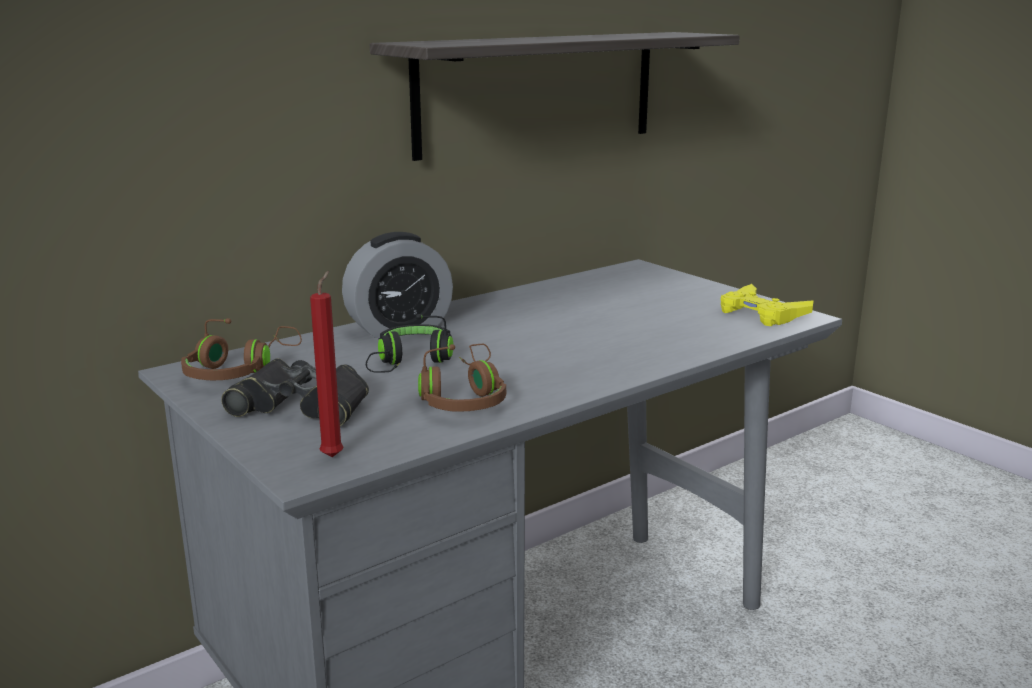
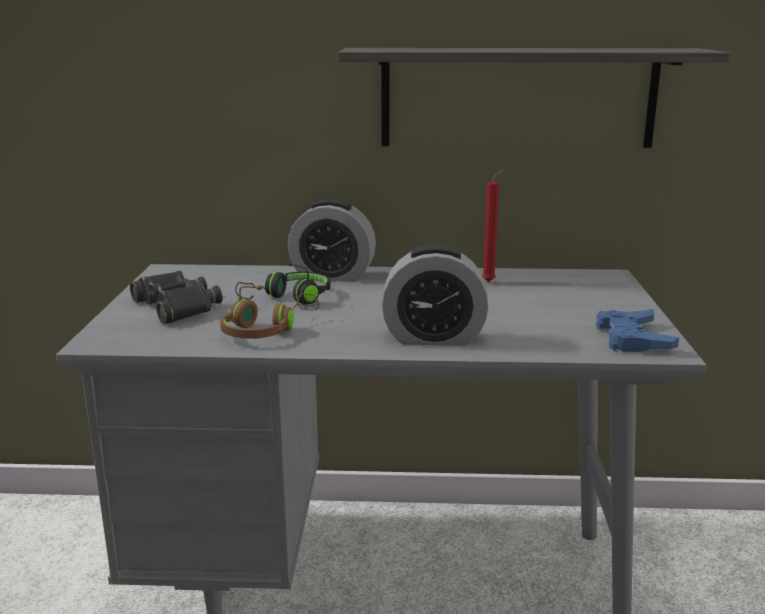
camera: 40 degrees right, 0 degrees up
brown headphones [181,318,302,380] -> none
red candle [310,271,344,457] -> red candle moved to [482,170,503,282]
yellow game controller [721,284,814,326] -> blue game controller [596,309,679,352]
none -> alarm clock [382,244,488,346]

